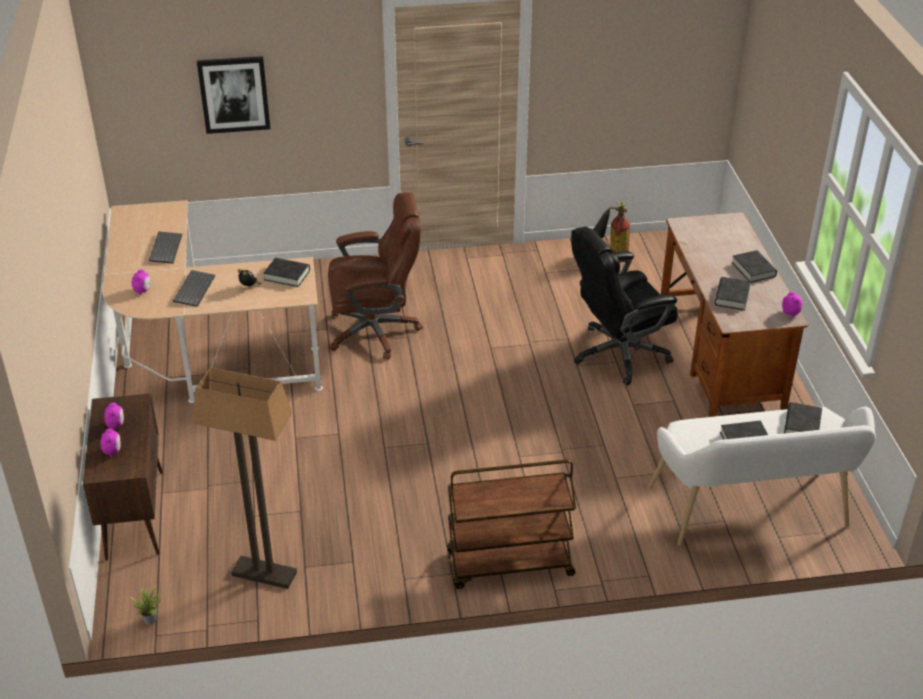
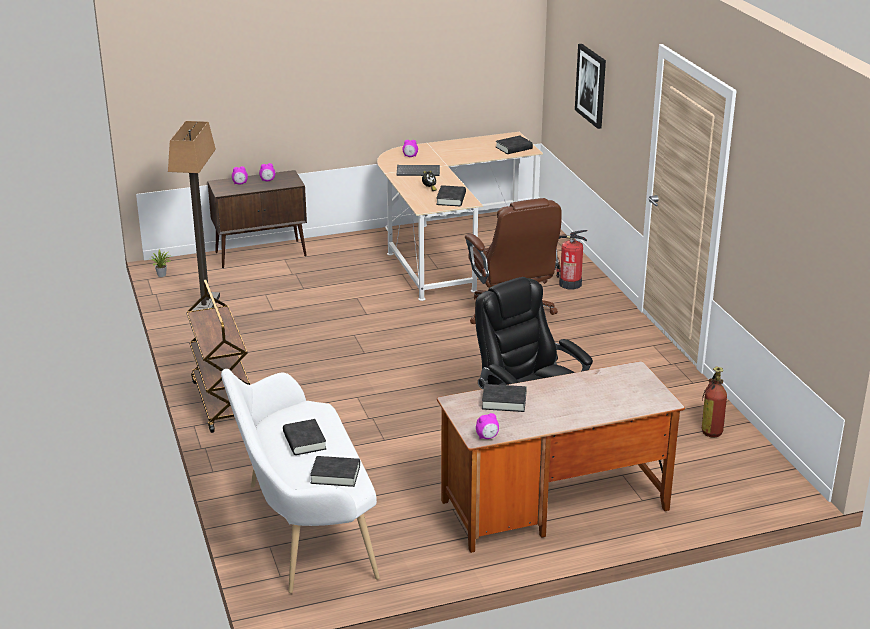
camera: 80 degrees right, 10 degrees down
keyboard [149,231,182,264] -> none
black book [732,250,777,283] -> black book moved to [496,136,533,154]
none -> fire extinguisher [556,230,587,290]

